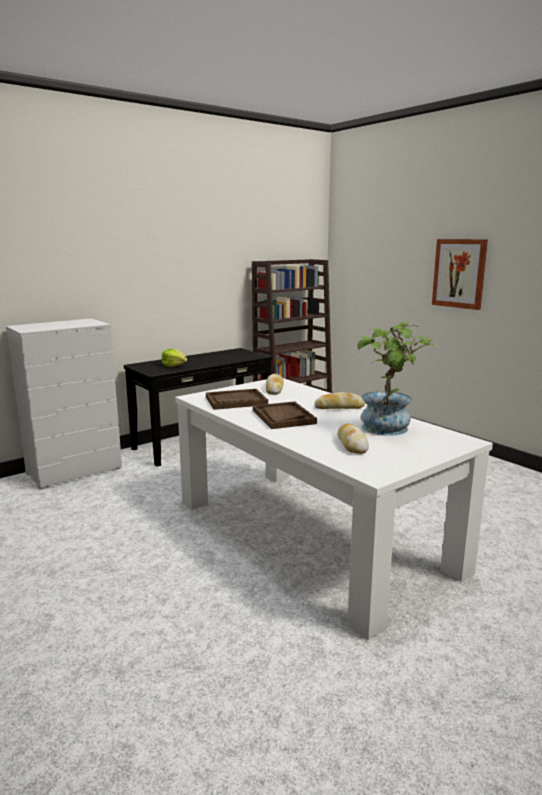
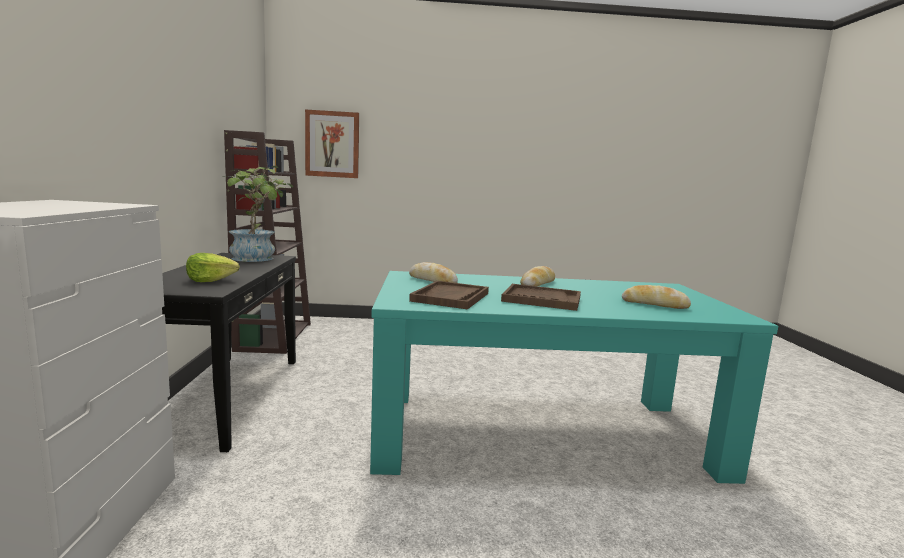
camera: 55 degrees left, 5 degrees down
white dining table [175,378,493,640] -> turquoise dining table [370,271,778,484]
potted plant [357,322,440,436] -> potted plant moved to [223,166,293,262]
picture [432,239,488,310] -> picture moved to [305,109,359,178]

